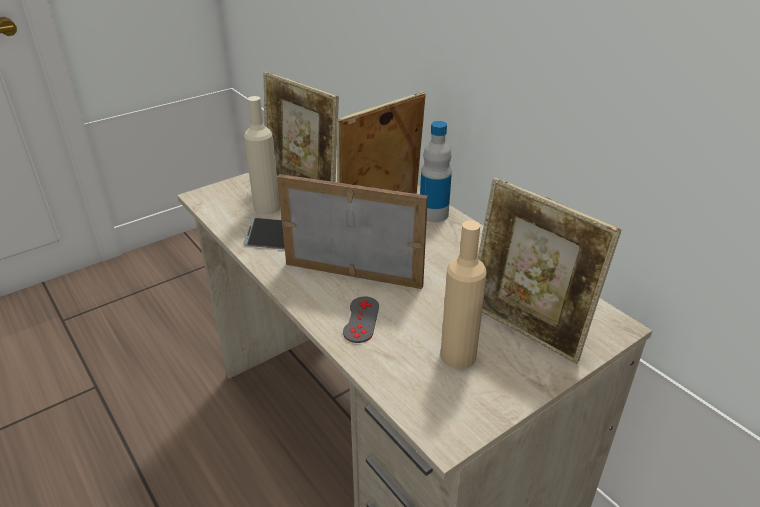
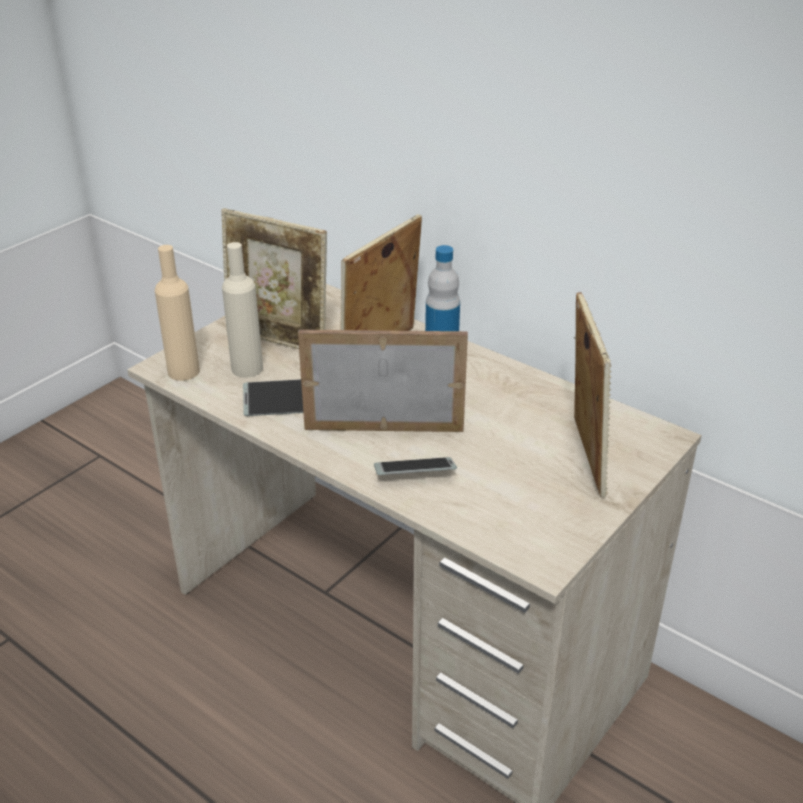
camera: 15 degrees left, 0 degrees up
grey game controller [343,296,379,343] -> phone [374,457,457,475]
beige bottle [441,220,487,369] -> beige bottle moved to [155,245,200,381]
picture frame [478,178,622,364] -> picture frame turned 120 degrees counterclockwise [574,292,612,497]

